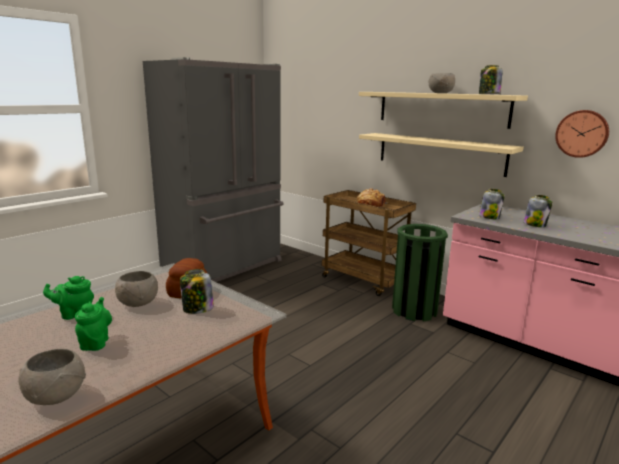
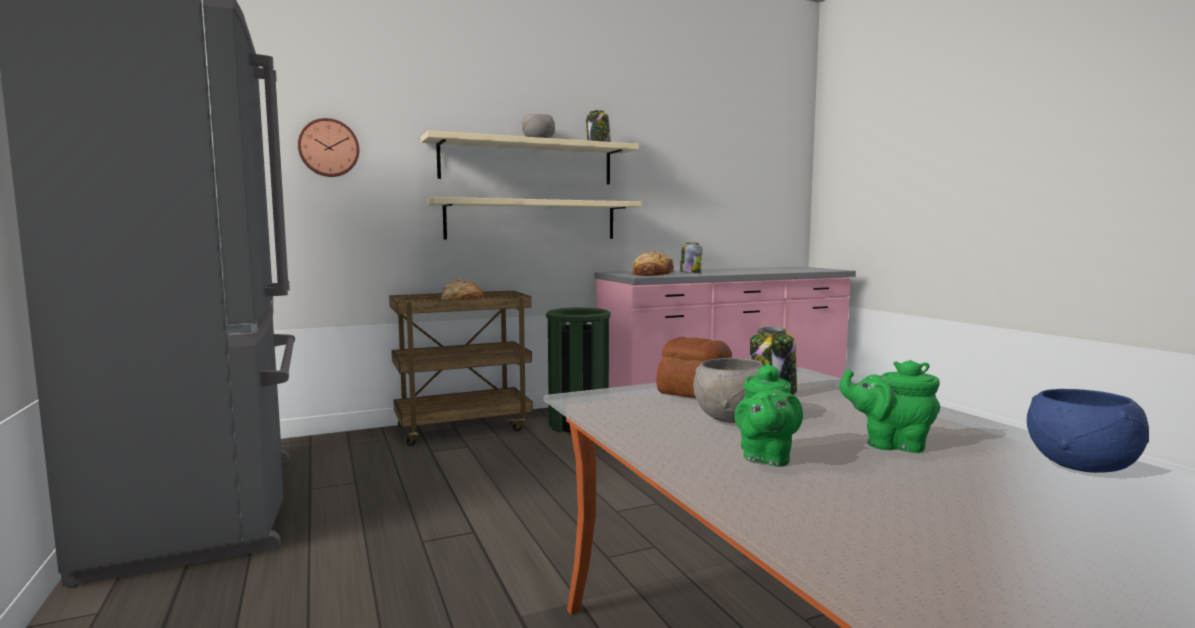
camera: 65 degrees left, 10 degrees down
grey bowl [18,349,86,405] -> blue bowl [1027,389,1149,473]
jar [479,189,505,219] -> bread [632,251,677,276]
wall clock [555,110,609,158] -> wall clock moved to [298,118,359,177]

